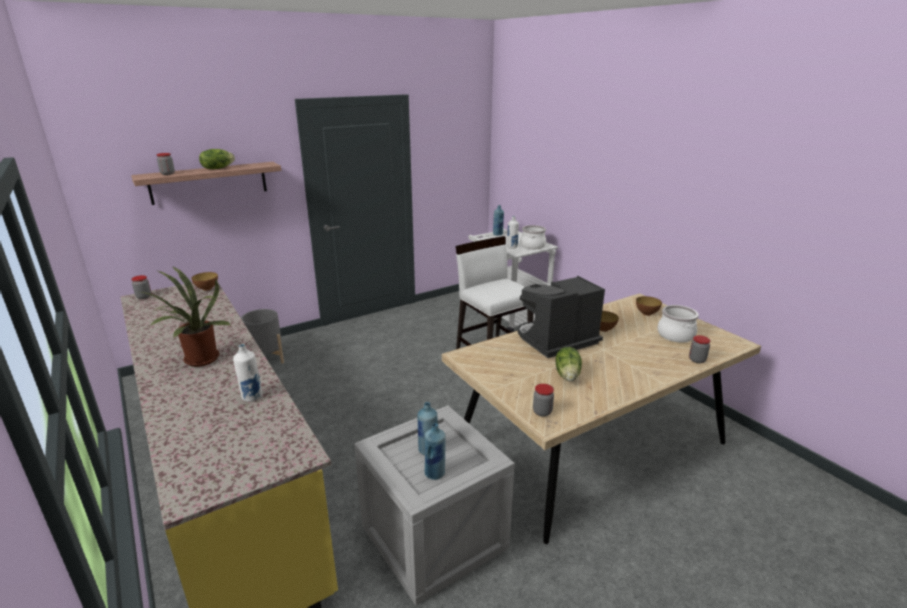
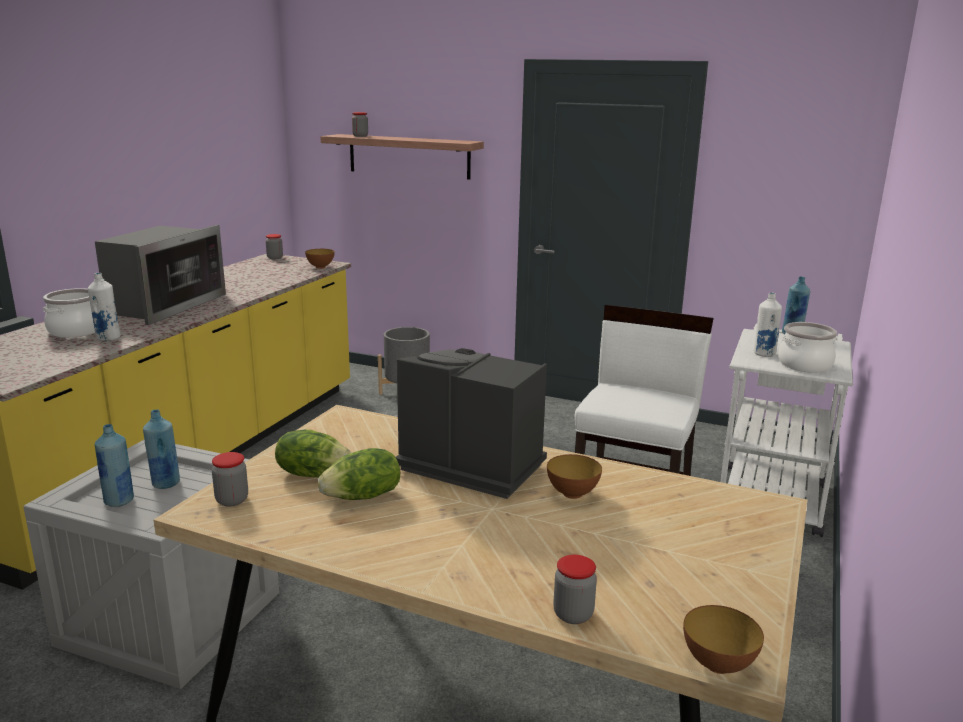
camera: 55 degrees right, 5 degrees down
potted plant [139,266,231,367] -> microwave [95,225,226,325]
lettuce [199,149,235,169] -> lettuce moved to [275,430,351,477]
bowl [636,296,662,316] -> bowl moved to [683,605,764,674]
cooking pot [657,305,699,343] -> cooking pot moved to [43,288,95,338]

